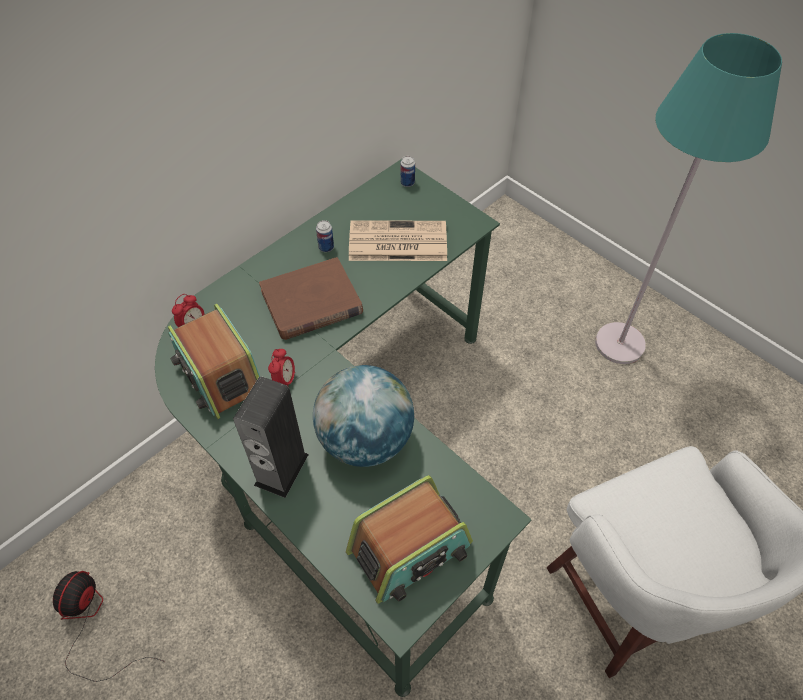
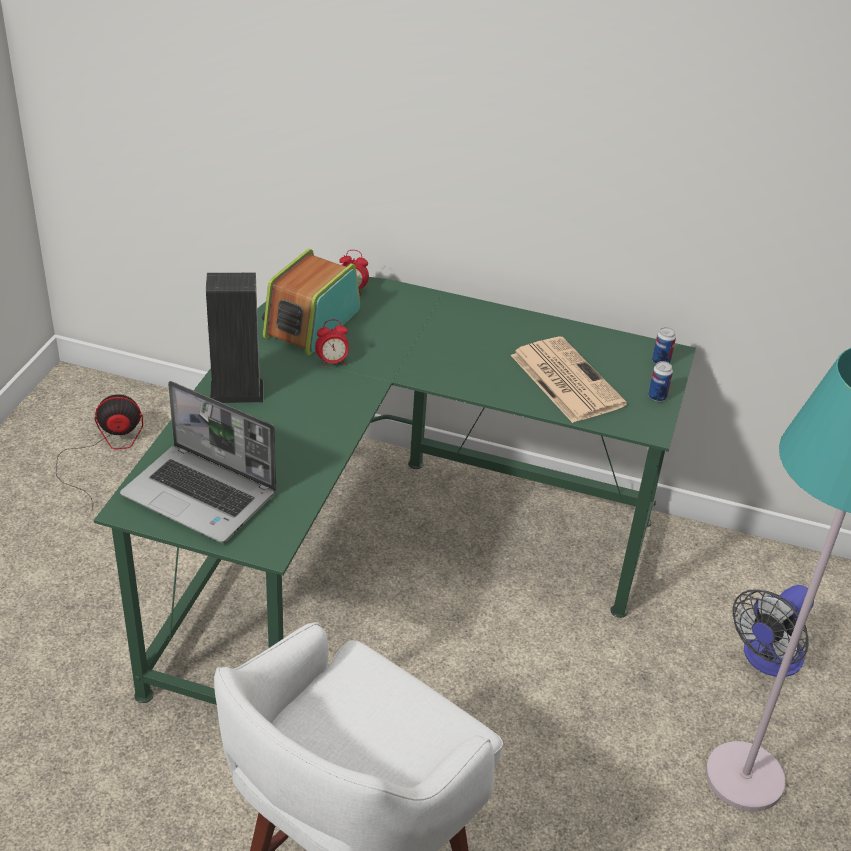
camera: 60 degrees right, 15 degrees down
brown book [259,257,363,340] -> none
globe [313,365,414,467] -> none
can [316,220,334,252] -> can moved to [648,361,673,402]
radio [346,475,473,604] -> laptop [120,381,276,543]
none -> fan [733,585,814,677]

